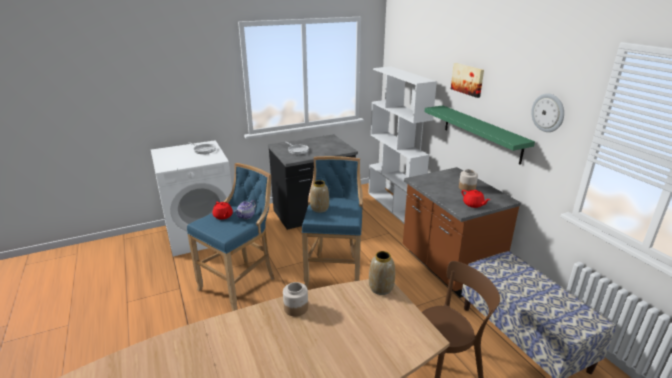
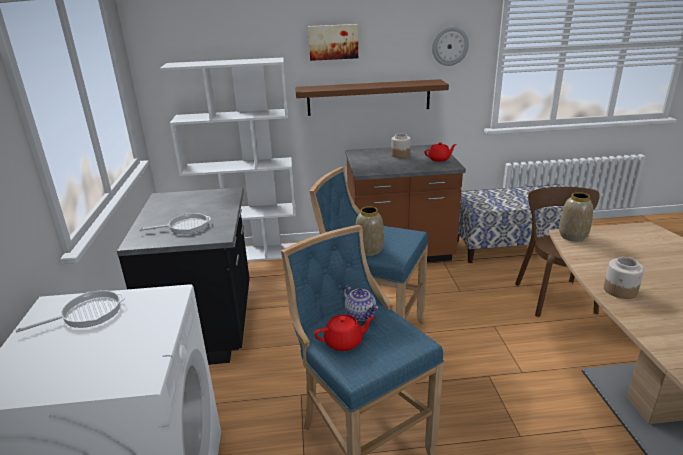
camera: 70 degrees left, 0 degrees up
green shelf [425,105,535,165] -> brown shelf [295,79,449,116]

